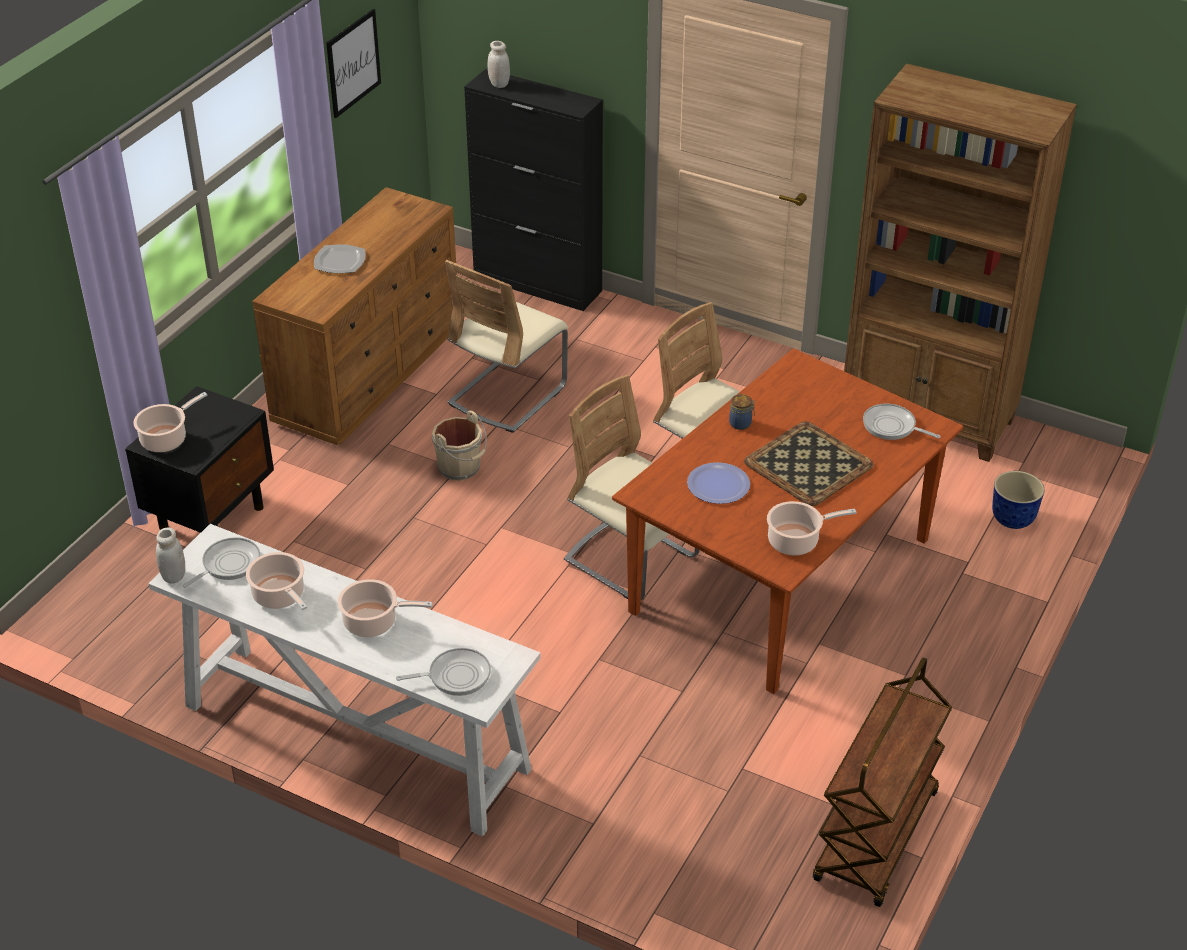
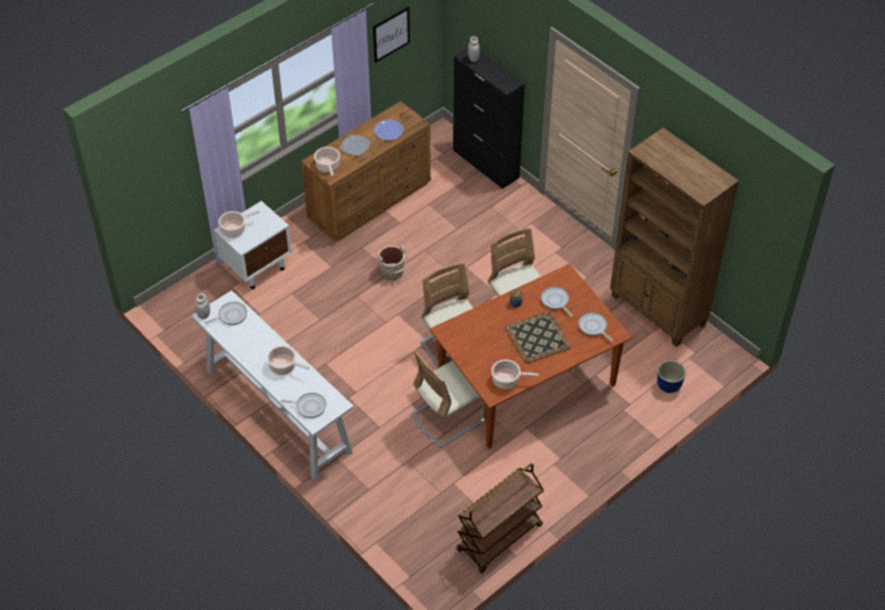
camera: 20 degrees right, 10 degrees up
black nightstand [125,386,274,533] -> white nightstand [214,201,292,289]
cooking pot [246,552,307,610] -> cooking pot moved to [314,147,340,176]
beige chair [445,260,568,433] -> beige chair moved to [411,349,486,448]
plate [687,462,750,504] -> plate moved to [374,119,404,140]
none -> frying pan [541,287,573,317]

